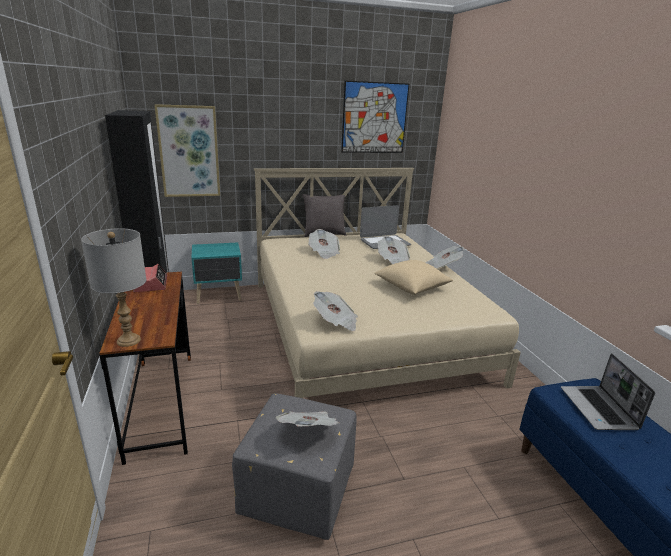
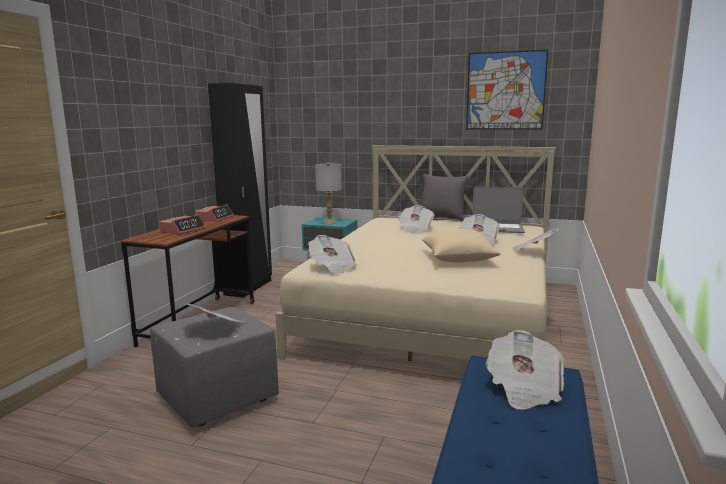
camera: 35 degrees right, 10 degrees down
grey table lamp [81,228,146,347] -> grey table lamp moved to [315,162,342,225]
picture [155,104,220,197] -> none
laptop [561,353,655,430] -> newspaper [485,330,564,409]
none -> alarm clock [160,215,206,235]

